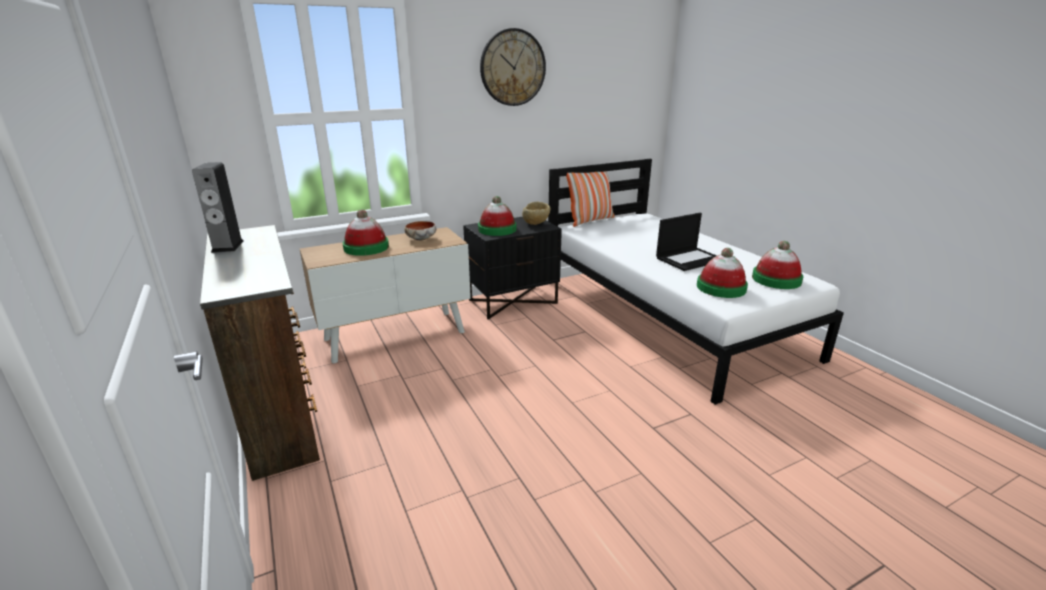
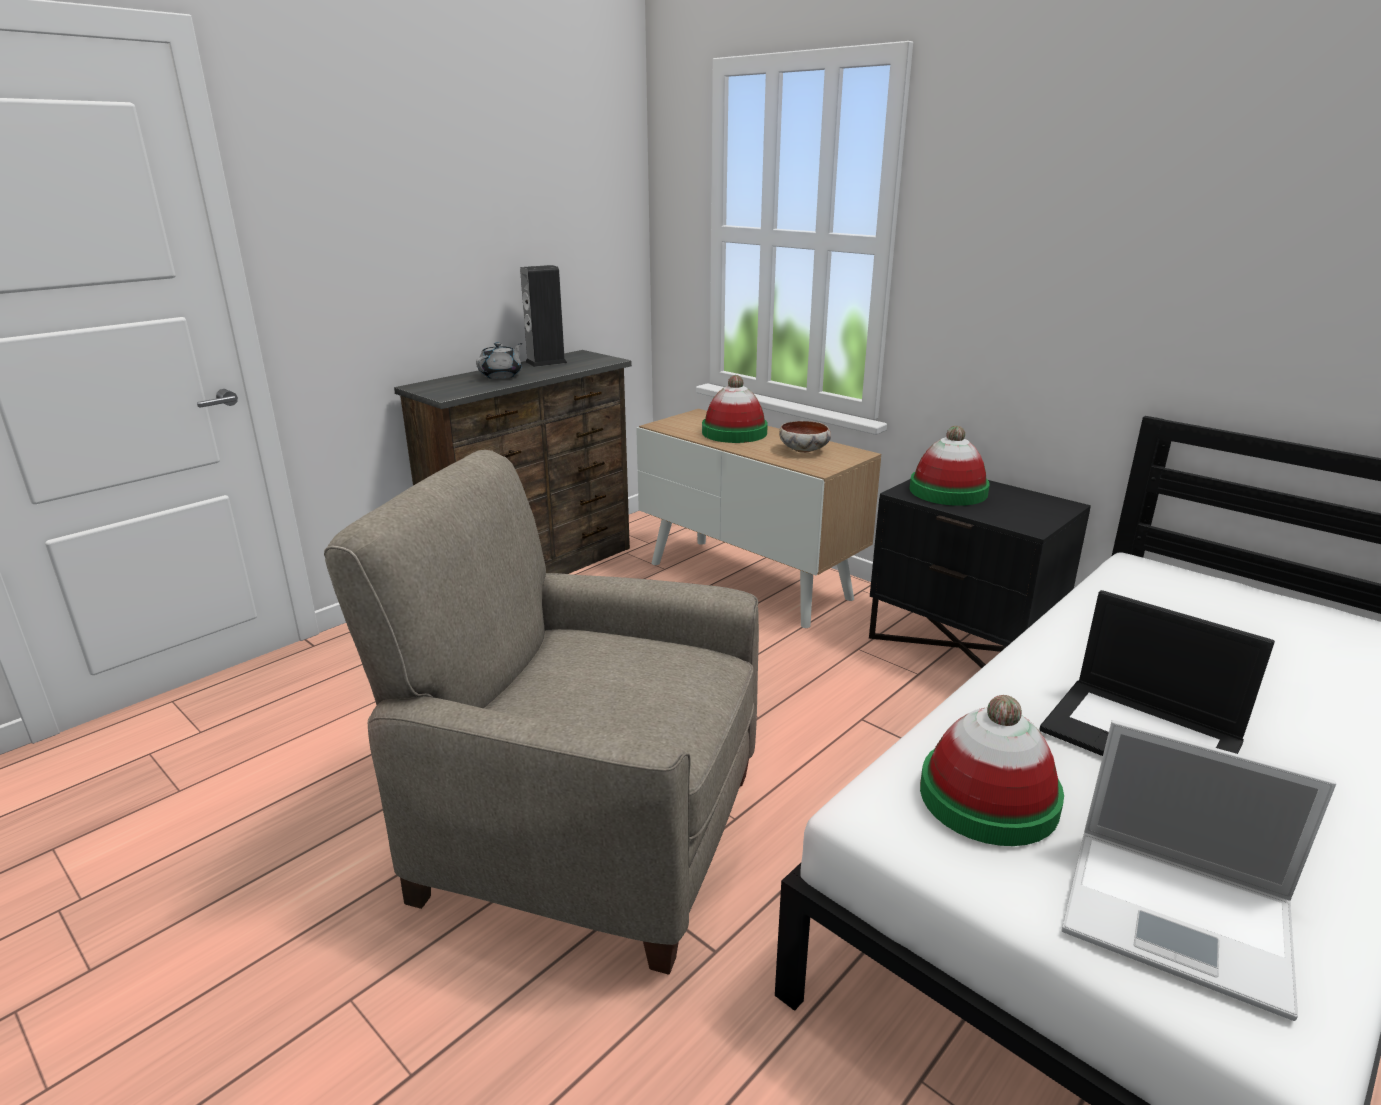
camera: 70 degrees right, 0 degrees up
wall clock [480,28,546,106] -> none
beige bowl [522,201,550,225] -> none
pillow [566,171,615,227] -> none
hat [752,241,803,289] -> laptop [1061,720,1336,1021]
none -> beige armchair [324,450,759,975]
none -> grey teapot [476,342,522,379]

